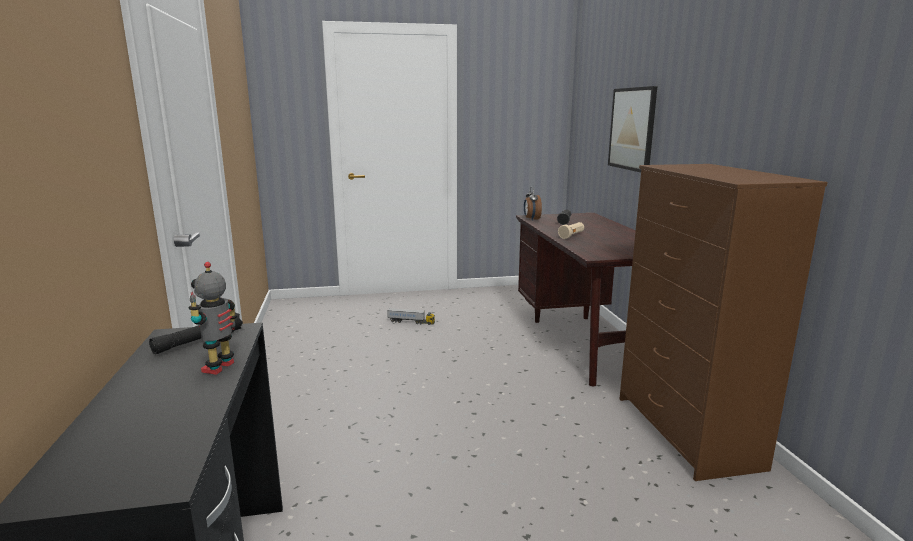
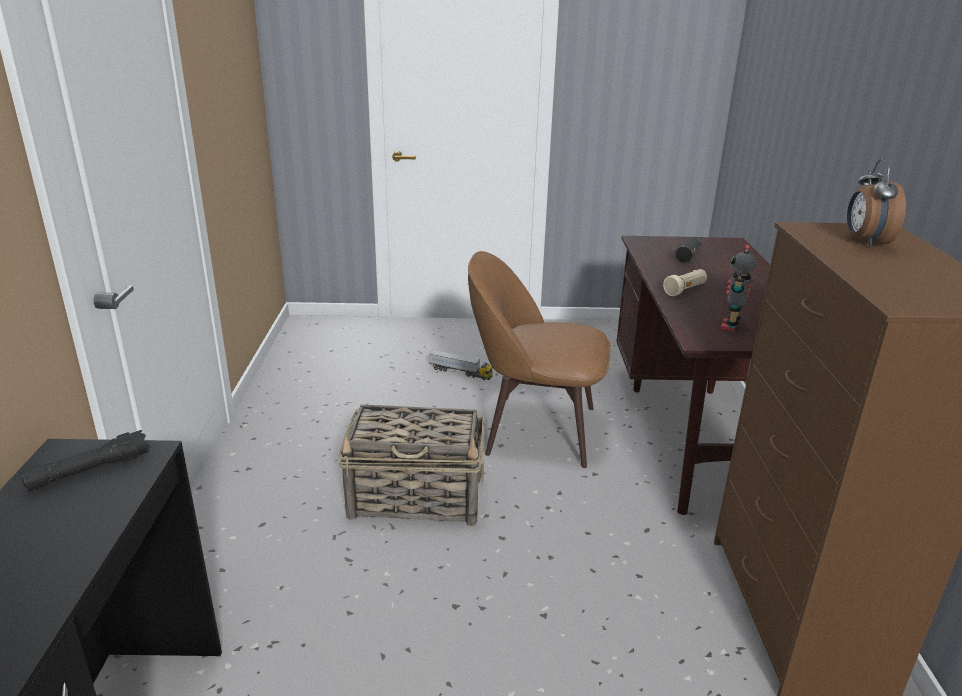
camera: 10 degrees right, 10 degrees up
toy robot [189,262,237,375] -> toy robot moved to [720,245,756,332]
alarm clock [524,187,542,221] -> alarm clock moved to [847,159,906,247]
picture [608,86,657,173] -> none
none -> basket [338,405,485,526]
none -> brown chair [468,251,611,468]

